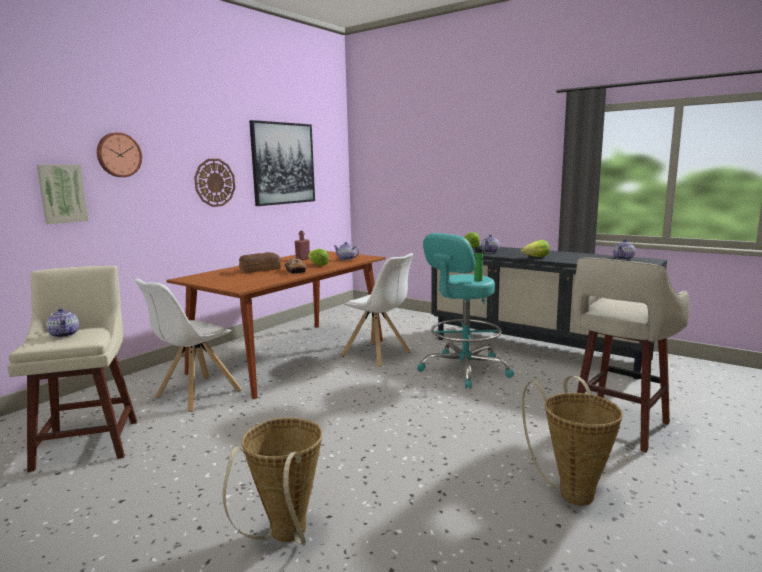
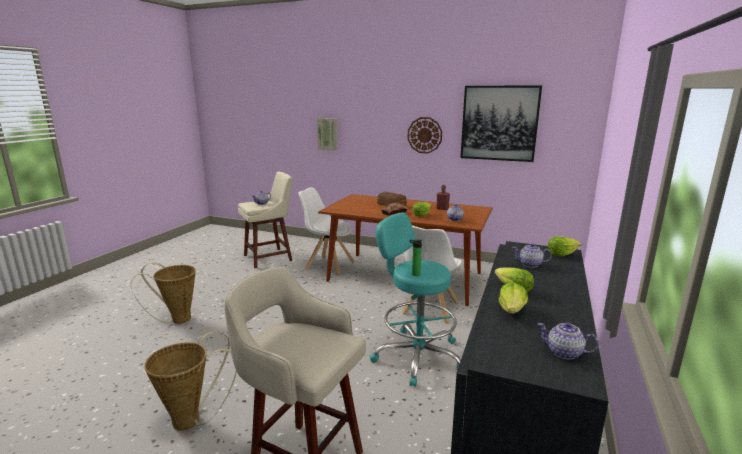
camera: 75 degrees right, 5 degrees up
wall clock [97,132,142,177] -> none
none -> lettuce [498,282,528,314]

